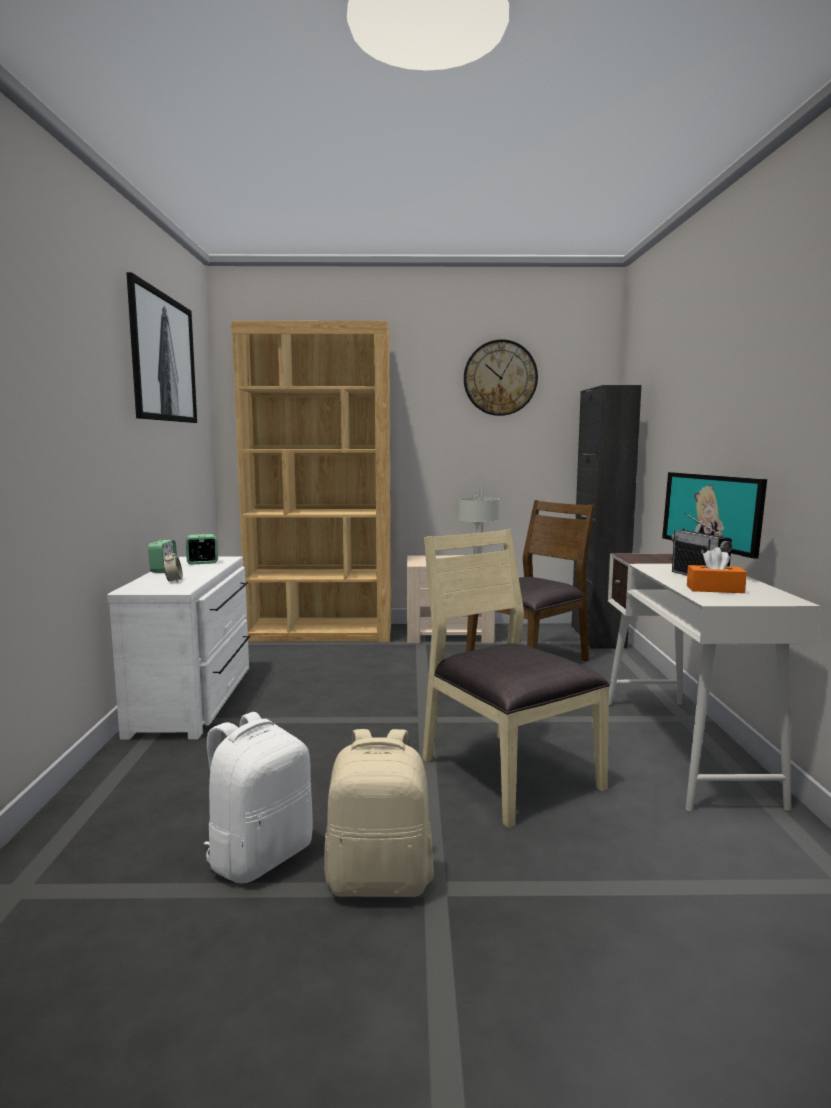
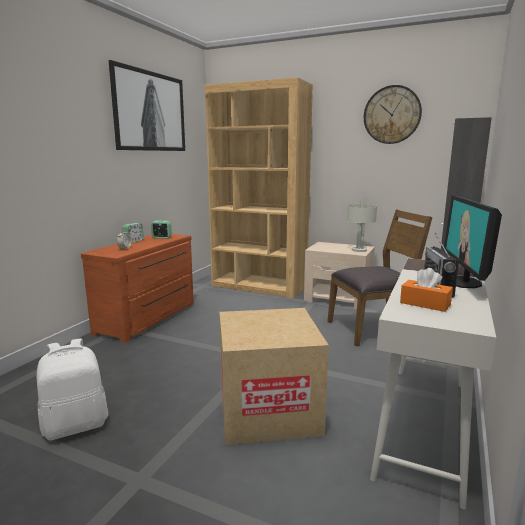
camera: 25 degrees right, 5 degrees up
white dresser [107,557,250,739] -> brown dresser [81,234,194,343]
beige backpack [324,729,434,897] -> none
beige chair [422,529,610,828] -> cardboard box [219,308,329,445]

